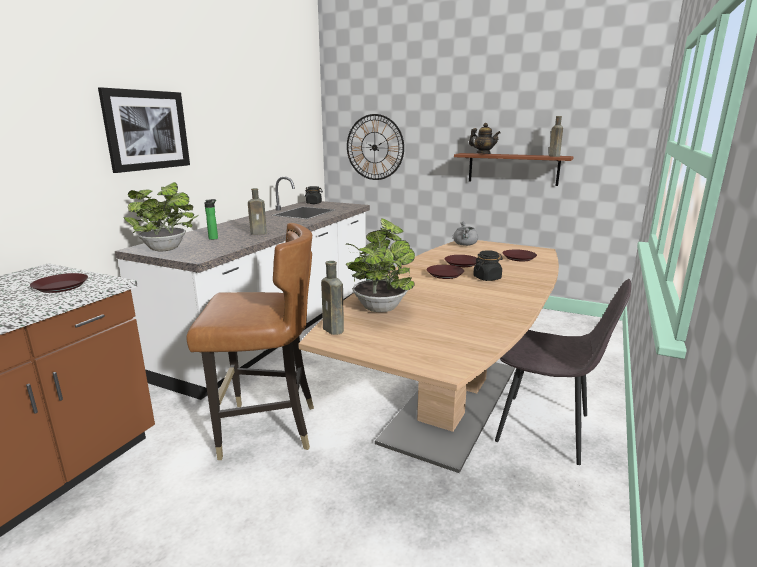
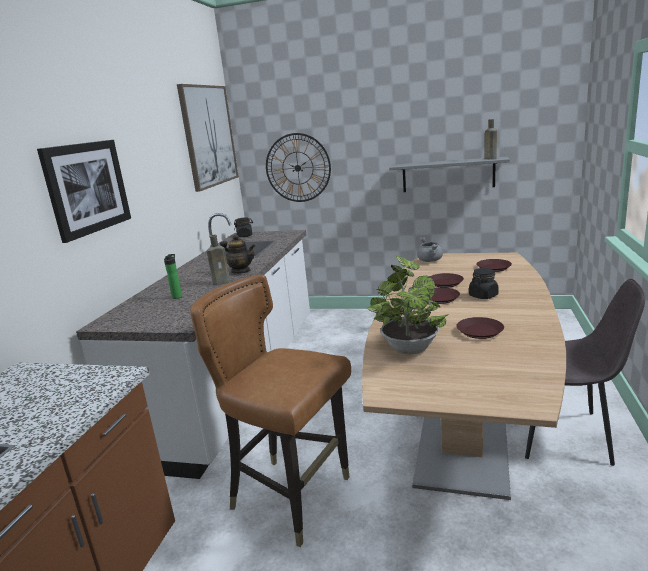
camera: 10 degrees left, 0 degrees up
brown plate [30,273,88,293] -> brown plate moved to [456,317,504,339]
potted plant [123,182,199,251] -> none
brown chair [187,223,314,460] -> brown chair turned 135 degrees counterclockwise [190,274,351,547]
brown bottle [321,261,344,335] -> none
brown shelf [454,153,574,186] -> grey shelf [389,157,510,192]
teapot [469,123,501,154] -> teapot moved to [220,234,256,274]
none -> picture [177,84,239,192]

